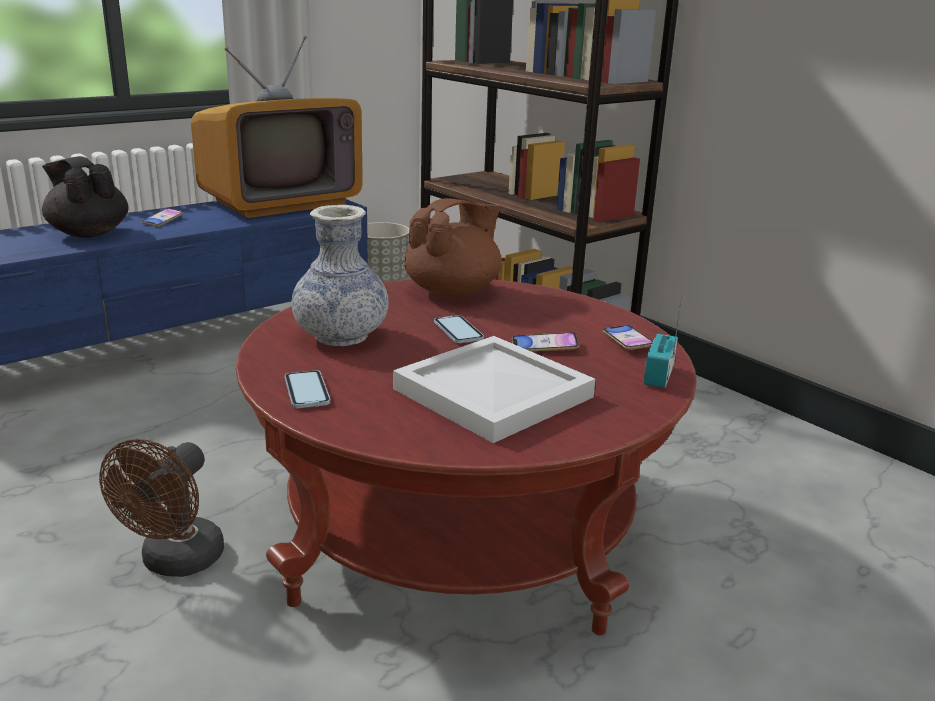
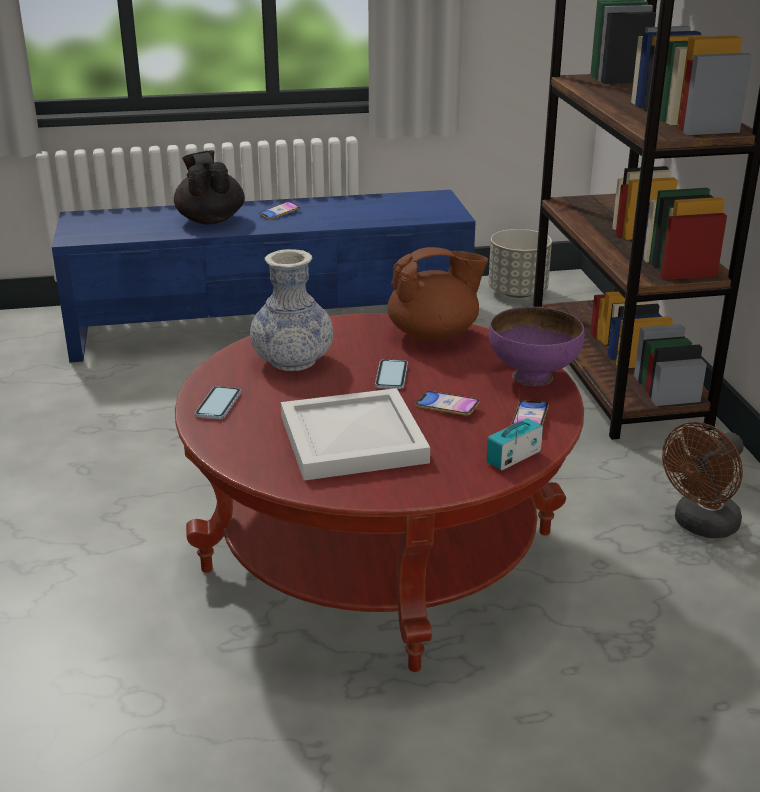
camera: 30 degrees right, 5 degrees up
brown fan [99,439,224,577] -> brown fan moved to [662,422,744,538]
television [191,36,363,218] -> none
none -> purple bowl [489,307,585,386]

